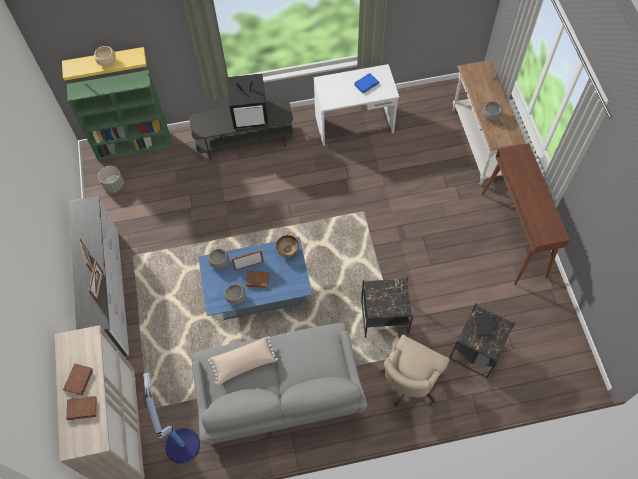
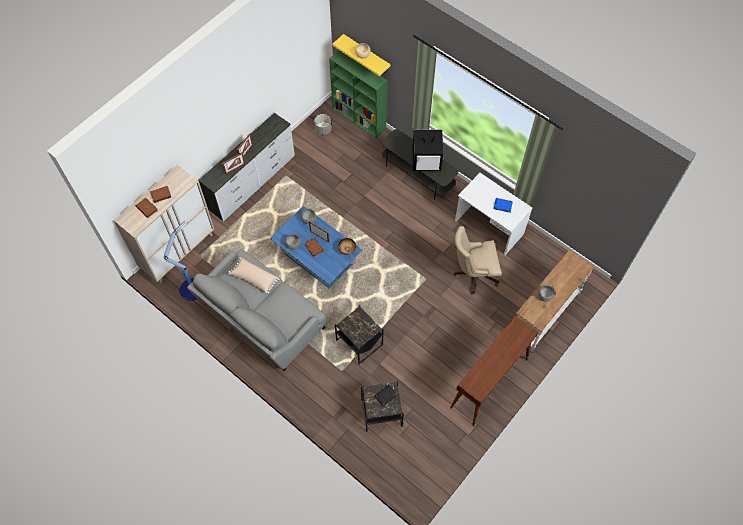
camera: 50 degrees right, 0 degrees up
television [227,73,268,129] -> television turned 45 degrees counterclockwise [412,129,443,171]
beige office chair [381,334,449,406] -> beige office chair moved to [453,226,502,294]

